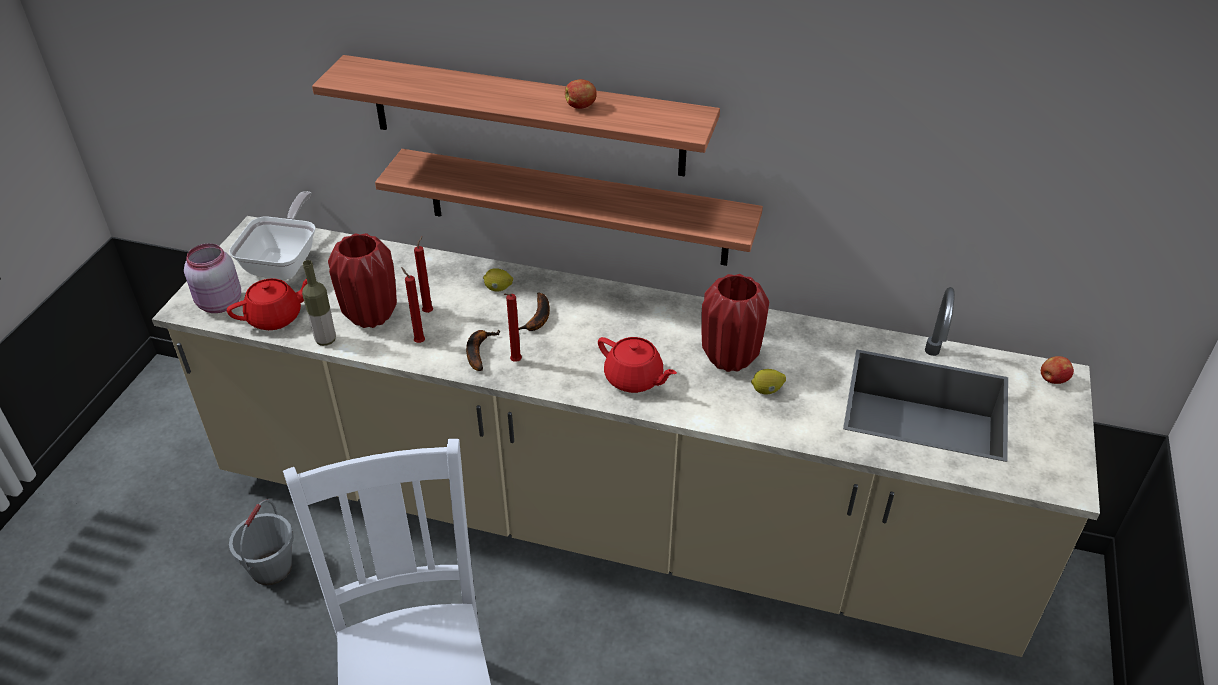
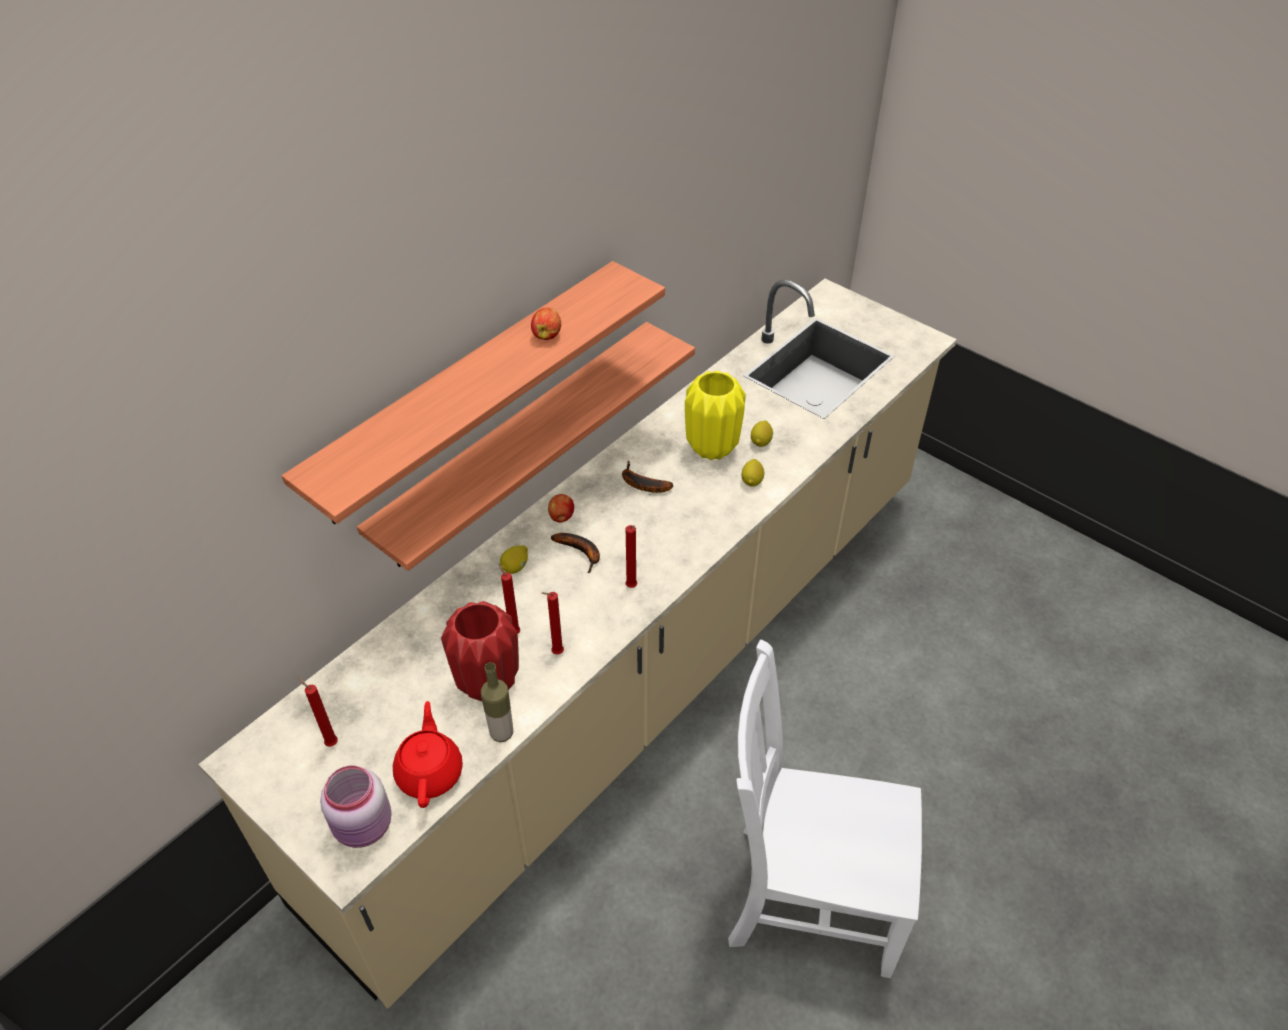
camera: 65 degrees left, 5 degrees up
frying pan [229,191,315,280] -> red candle [299,677,338,747]
grey bucket [229,499,294,585] -> none
banana [466,330,501,371] -> banana moved to [622,461,673,493]
red teapot [598,337,677,393] -> none
red vase [701,274,769,372] -> yellow vase [685,370,746,460]
apple [1041,356,1074,384] -> apple moved to [548,494,574,522]
none -> lemon [741,459,764,487]

